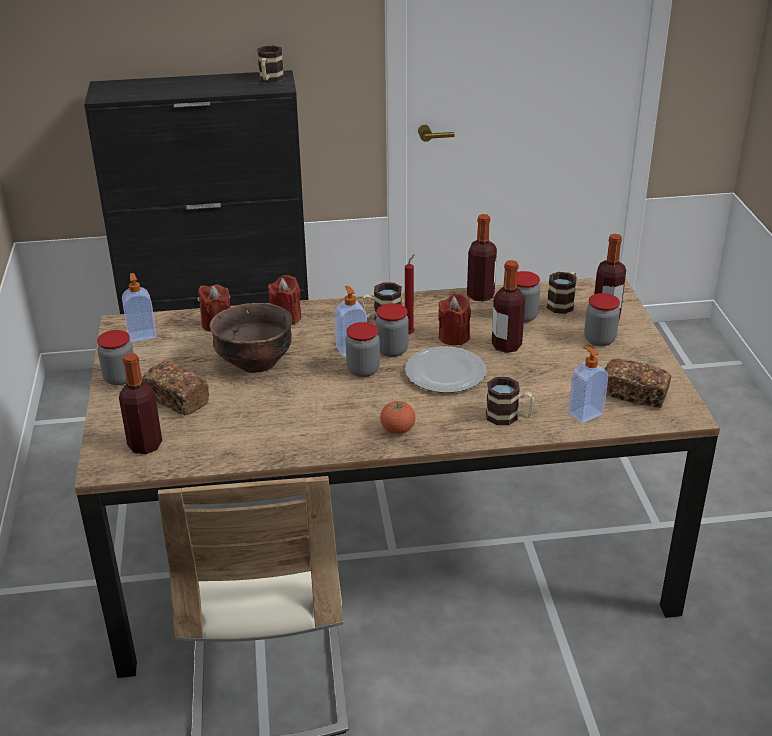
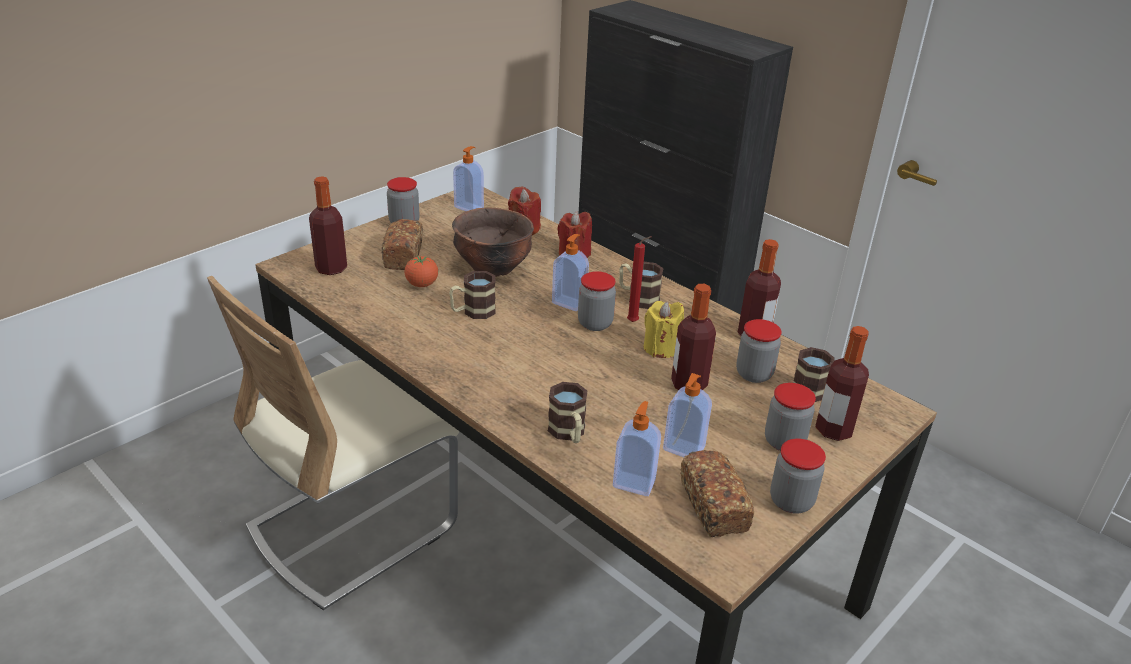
camera: 50 degrees right, 0 degrees up
mug [257,46,284,83] -> mug moved to [449,271,496,319]
jar [346,322,380,377] -> jar moved to [770,439,826,514]
tomato [380,401,415,434] -> tomato moved to [405,256,438,287]
plate [405,346,487,393] -> none
red candle [438,294,471,345] -> yellow candle [644,301,684,358]
none -> soap dispenser [663,373,712,457]

